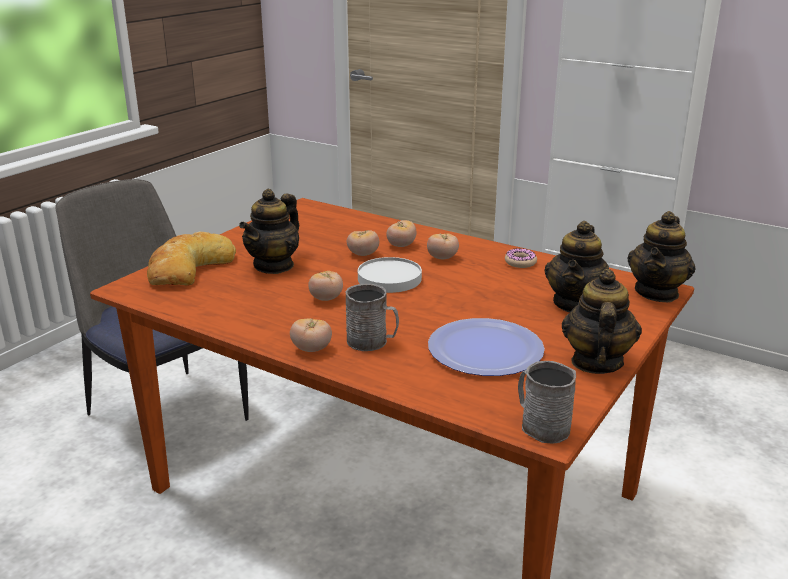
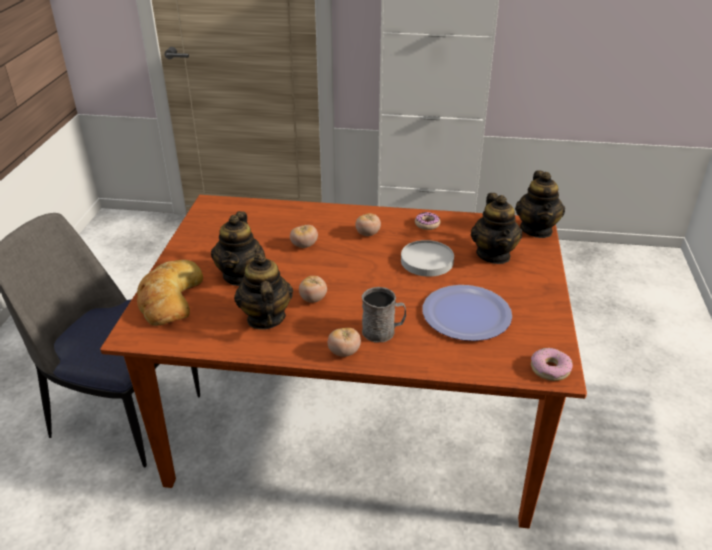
camera: 25 degrees left, 10 degrees up
white plate [358,257,422,293] -> white plate moved to [401,240,454,277]
tomato [386,220,417,247] -> none
grey mug [518,361,576,444] -> donut [531,348,573,381]
teapot [562,269,642,374] -> teapot moved to [234,250,293,330]

